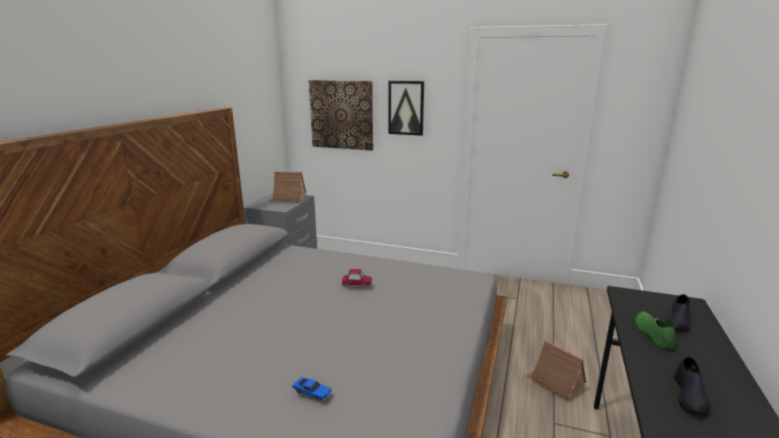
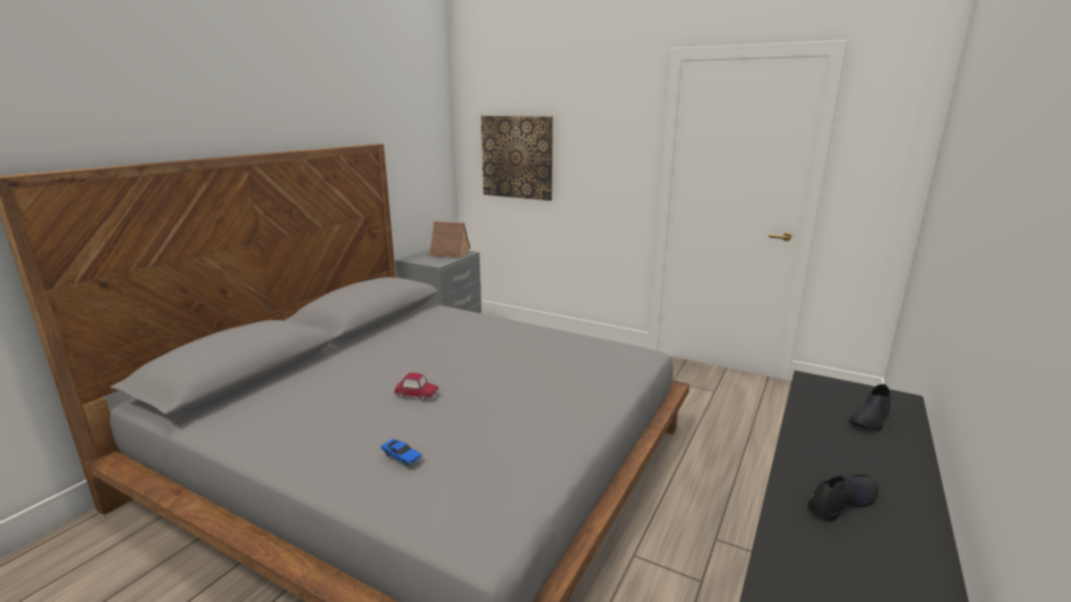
camera: 10 degrees right, 0 degrees up
toy car [341,269,372,288] -> toy car moved to [394,373,439,401]
picture [389,81,424,136] -> none
toy house [526,340,586,400] -> none
green shoe [635,311,676,348] -> none
black shoe [674,356,711,415] -> black shoe turned 150 degrees counterclockwise [807,475,879,522]

